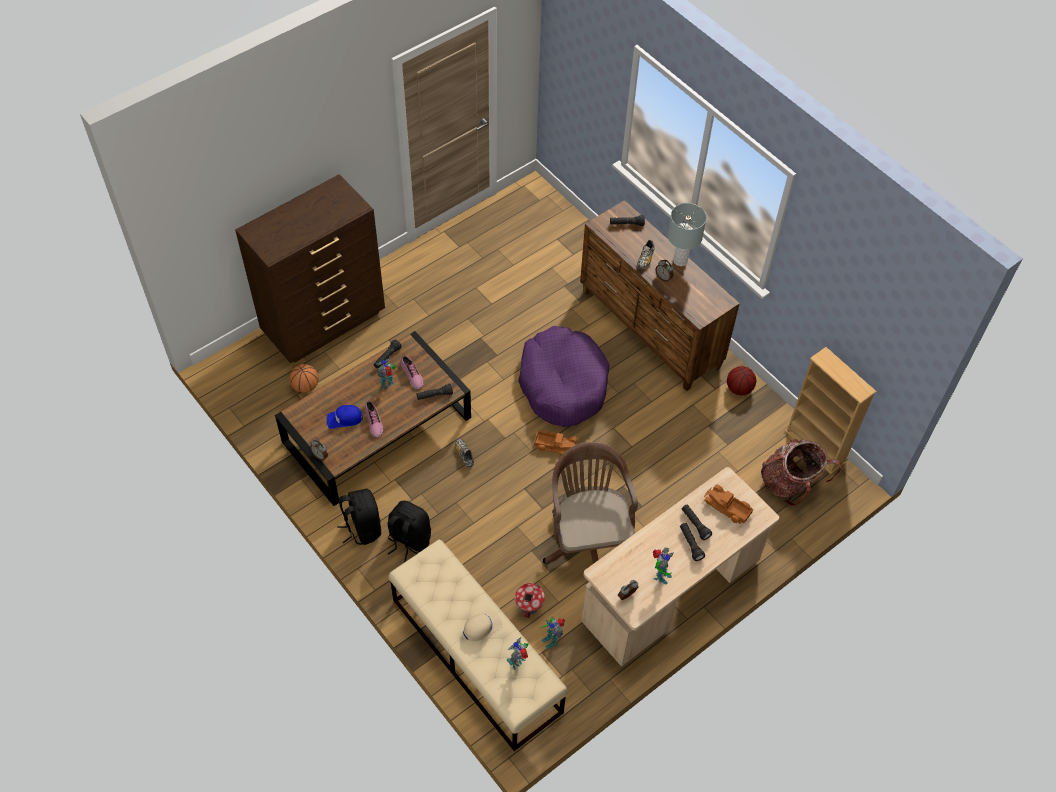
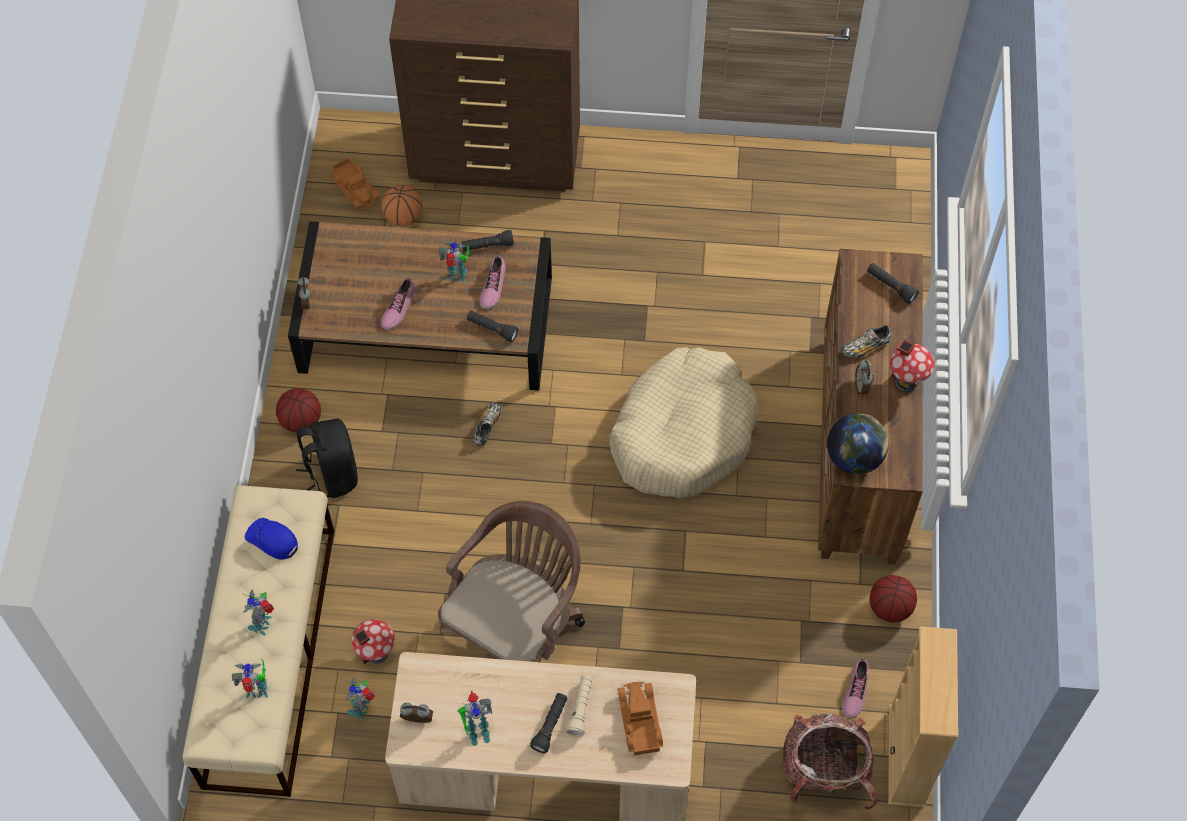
camera: 45 degrees right, 5 degrees up
blue cap [327,405,363,429] -> blue cap moved to [245,518,298,560]
black backpack [337,489,381,545] -> basketball [276,388,321,433]
beige cap [463,611,503,641] -> toy robot [244,589,274,636]
purple dog bed [518,326,609,427] -> beige dog bed [609,347,758,498]
toy truck [534,431,577,454] -> toy truck moved to [331,157,380,210]
grey table lamp [668,203,706,266] -> toy house [890,338,935,392]
black flashlight [682,505,712,540] -> beige flashlight [565,675,593,737]
none -> globe [827,413,889,475]
none -> shoe [842,659,869,719]

